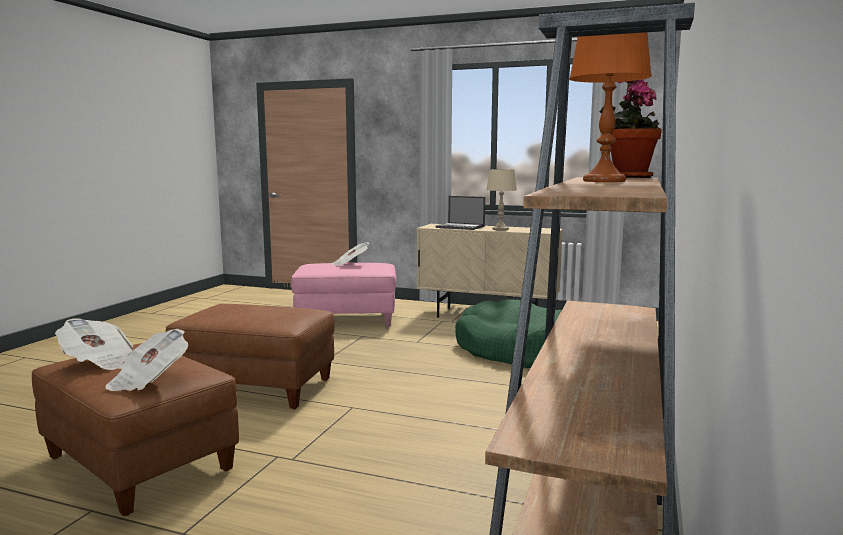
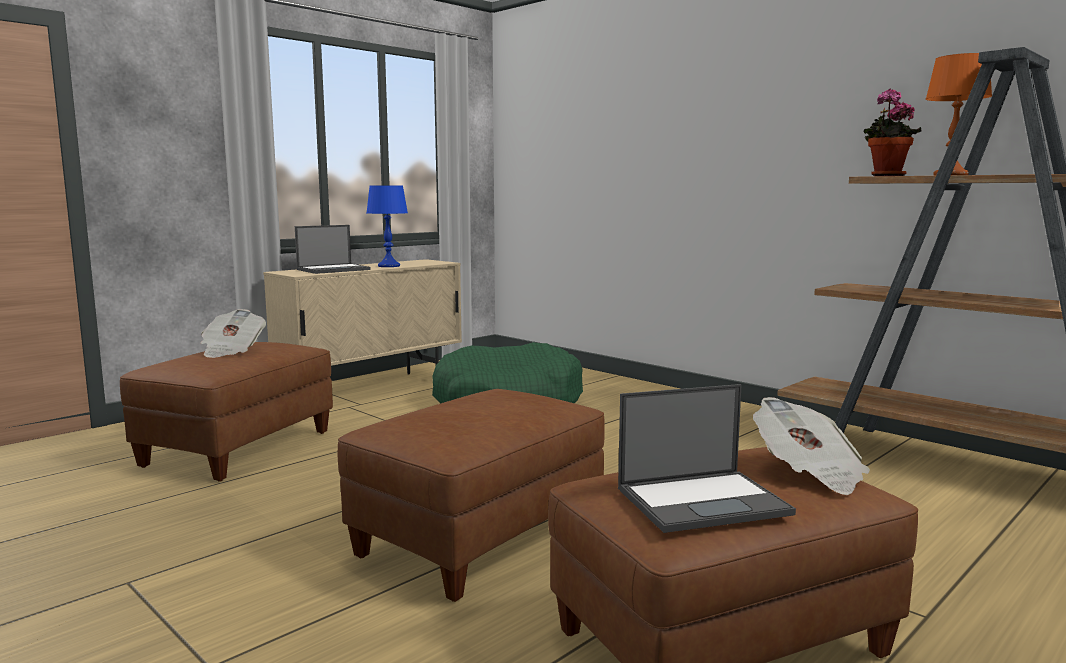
camera: 65 degrees left, 0 degrees up
newspaper [55,318,133,370] -> laptop [618,384,796,533]
pink ottoman [291,263,396,327] -> brown ottoman [120,342,333,482]
beige table lamp [486,169,517,231] -> blue table lamp [367,185,408,267]

